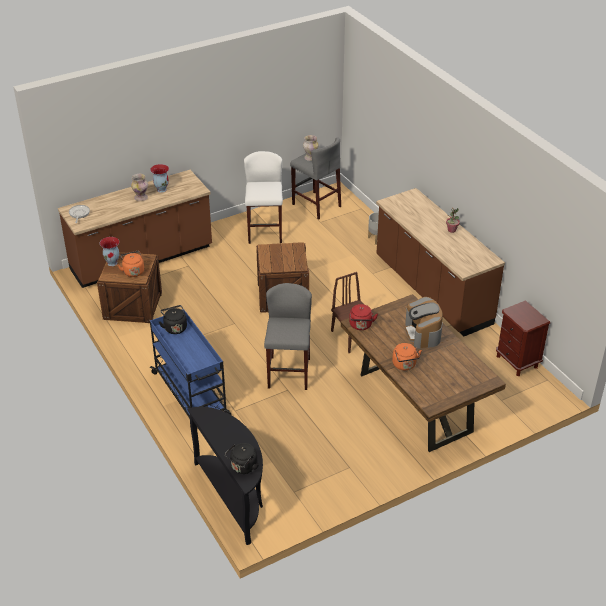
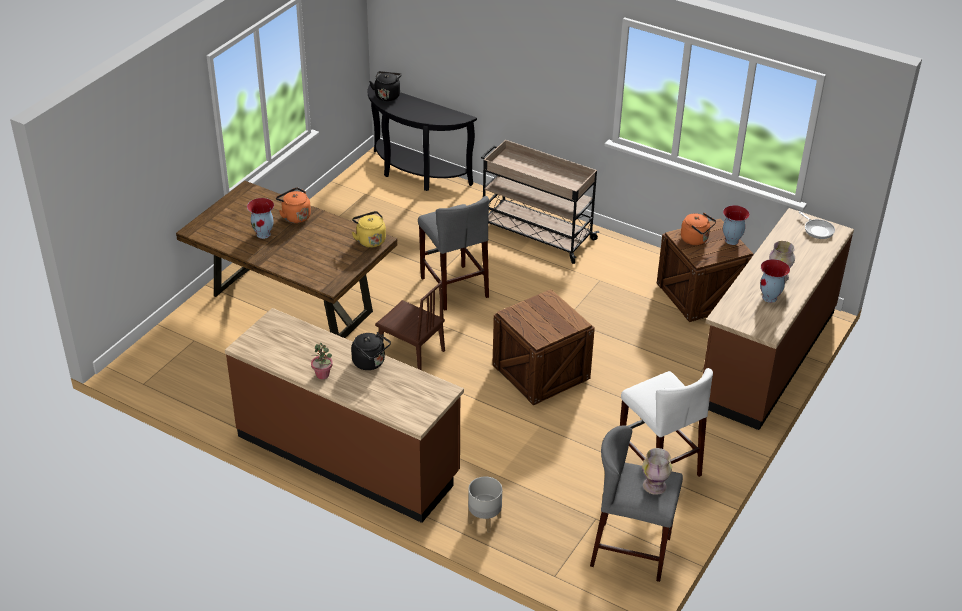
camera: 150 degrees right, 0 degrees up
blue cart [150,309,232,419] -> beige cart [481,140,600,264]
black kettle [159,305,187,334] -> black kettle moved to [351,332,391,370]
red kettle [349,304,378,330] -> yellow kettle [352,211,386,248]
coffee machine [405,297,443,349] -> none
brown nightstand [496,300,550,376] -> none
none -> vase [247,198,274,239]

